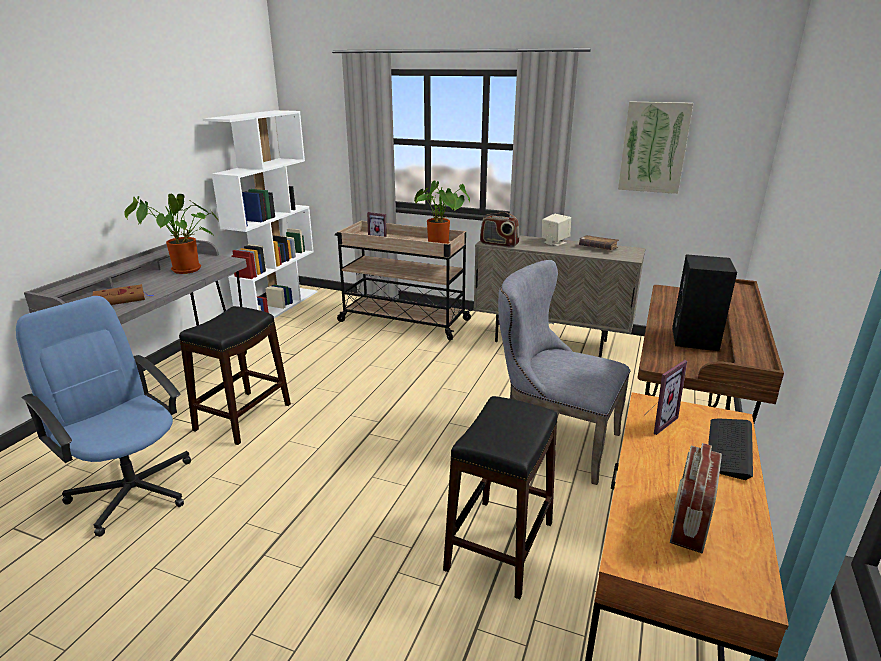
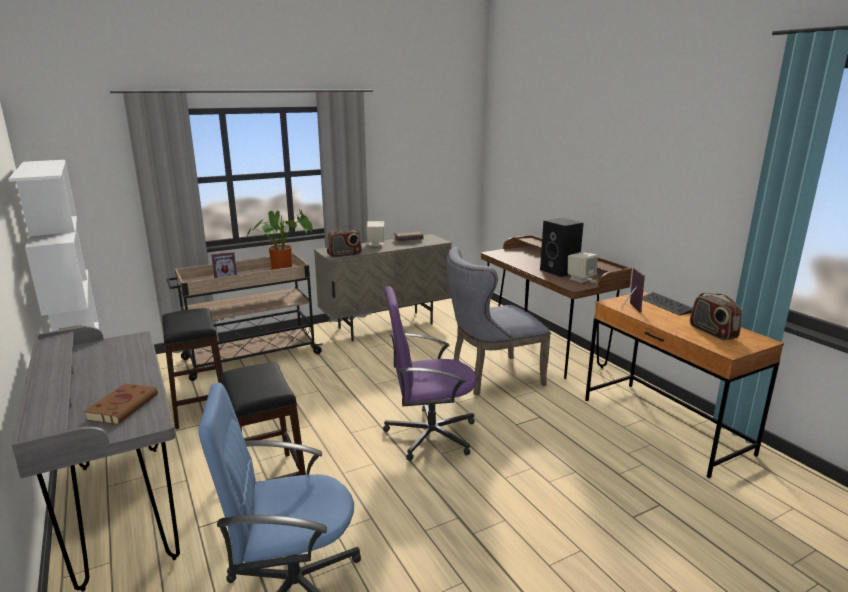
camera: 50 degrees left, 5 degrees down
potted plant [124,194,218,274] -> none
black stool [443,396,558,599] -> black stool moved to [162,308,223,429]
picture [618,101,693,194] -> none
none -> purple office chair [383,287,477,461]
none -> beige speaker [568,252,598,283]

